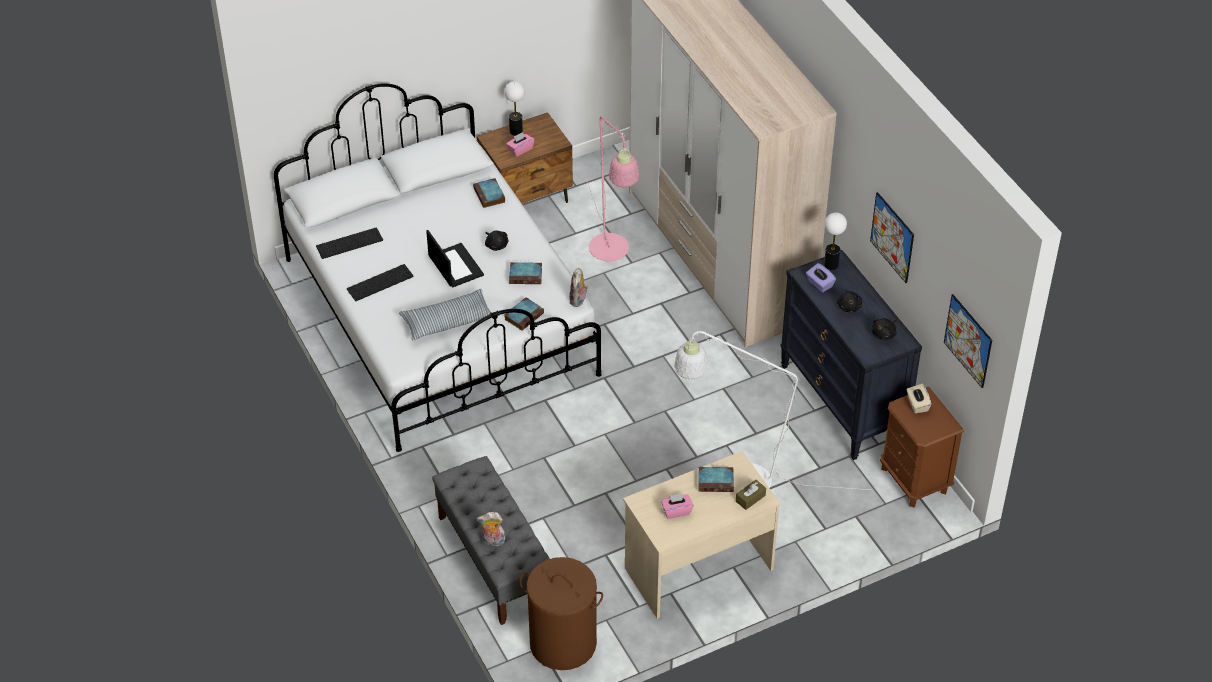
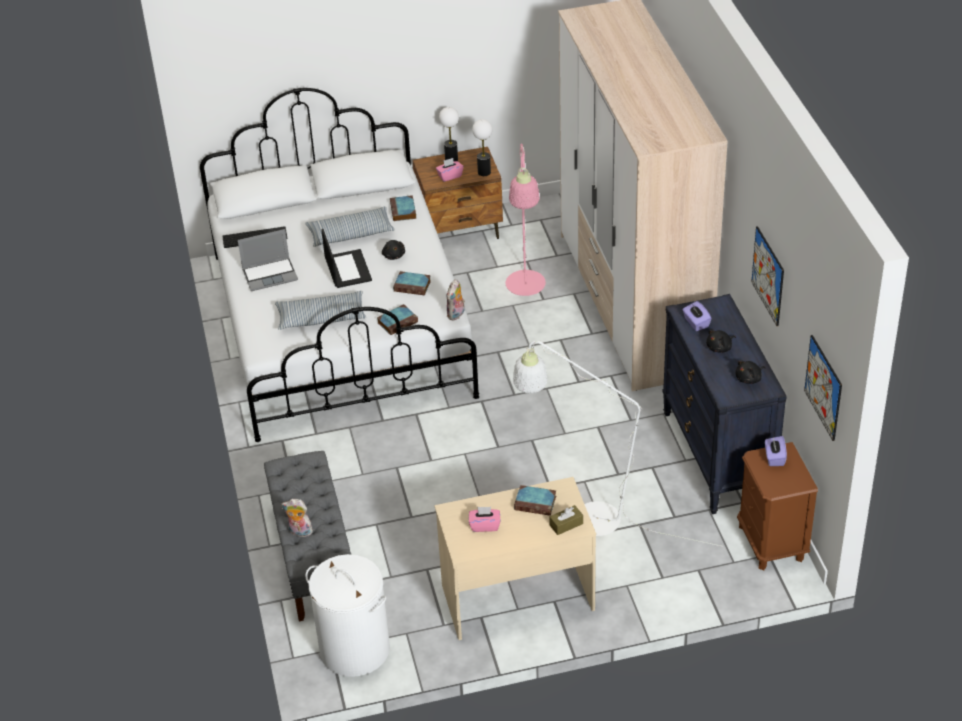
camera: 15 degrees right, 5 degrees down
keyboard [347,264,414,301] -> laptop [238,229,298,291]
brown laundry basket [520,557,603,670] -> white laundry basket [306,554,390,677]
table lamp [824,212,847,270] -> table lamp moved to [472,119,492,176]
black plush toy [837,290,862,312] -> black plush toy turned 45 degrees clockwise [706,329,736,353]
beige tissue box [906,384,931,414] -> purple tissue box [765,436,787,466]
none -> pillow [305,206,395,247]

